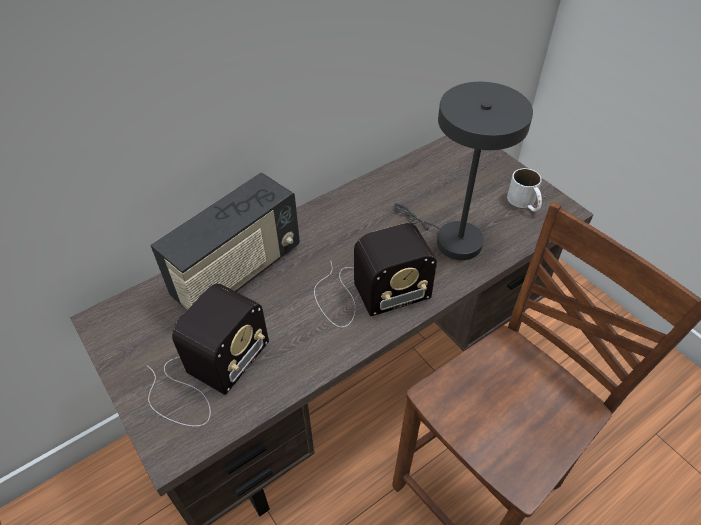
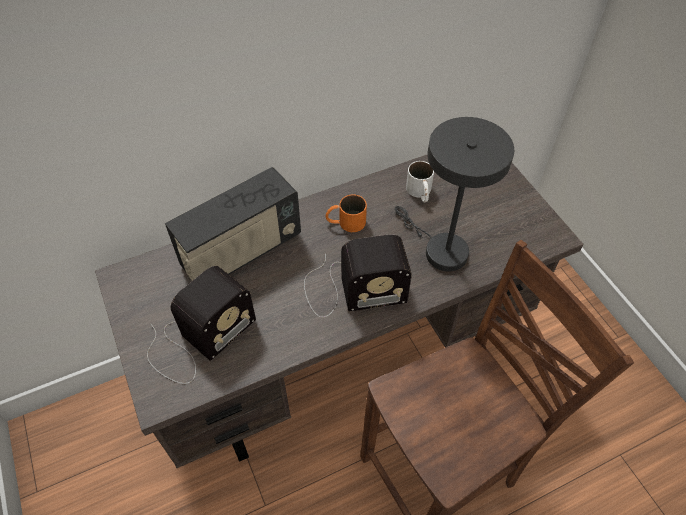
camera: 10 degrees right, 5 degrees up
white mug [507,168,542,212] -> white mug moved to [406,161,434,202]
none -> orange mug [325,194,367,232]

